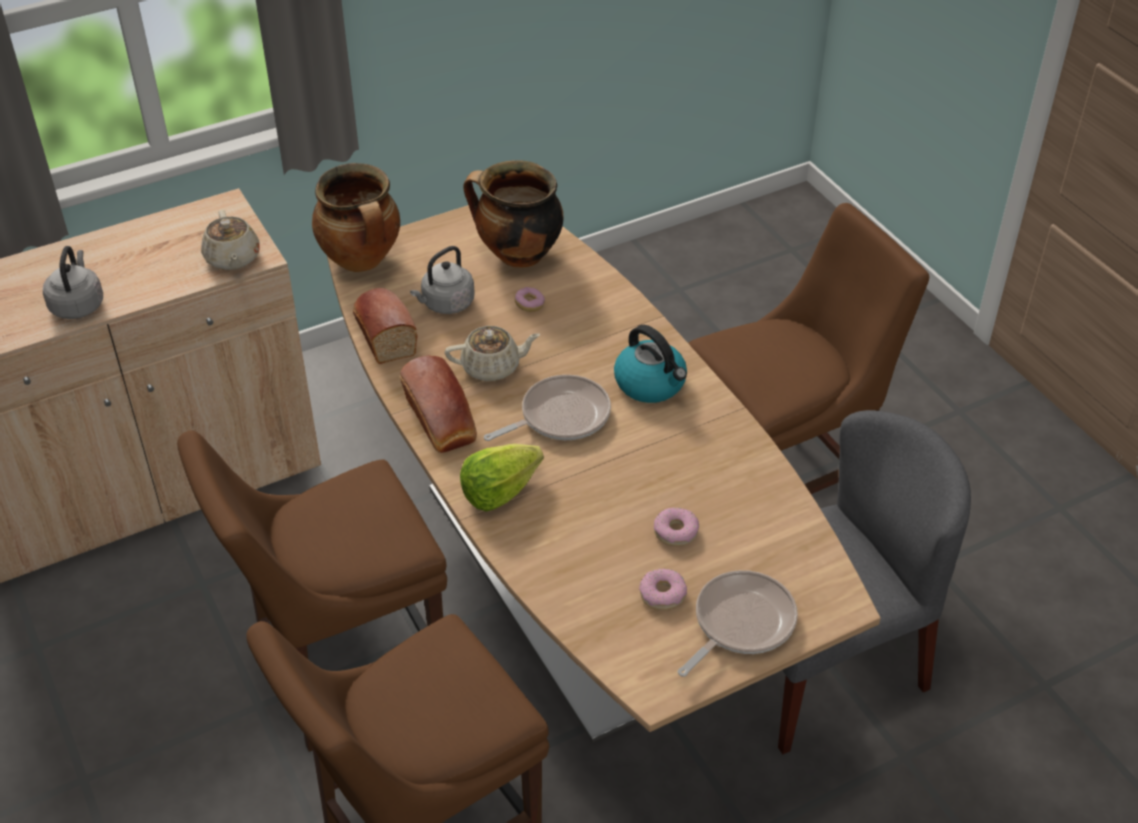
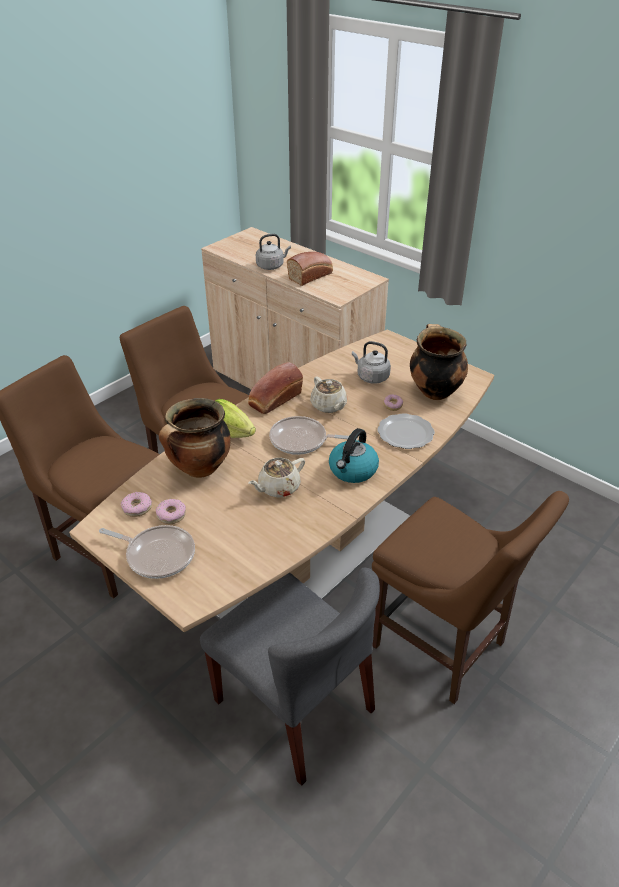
camera: 70 degrees right, 5 degrees down
beige teapot [201,210,260,270] -> beige teapot moved to [248,458,305,498]
cooking pot [312,163,400,272] -> cooking pot moved to [159,398,230,478]
bread [353,288,418,364] -> bread moved to [287,252,333,286]
frying pan [484,375,611,441] -> frying pan turned 150 degrees clockwise [269,416,358,455]
donut [654,507,699,547] -> donut moved to [121,492,152,517]
none -> plate [377,413,435,449]

